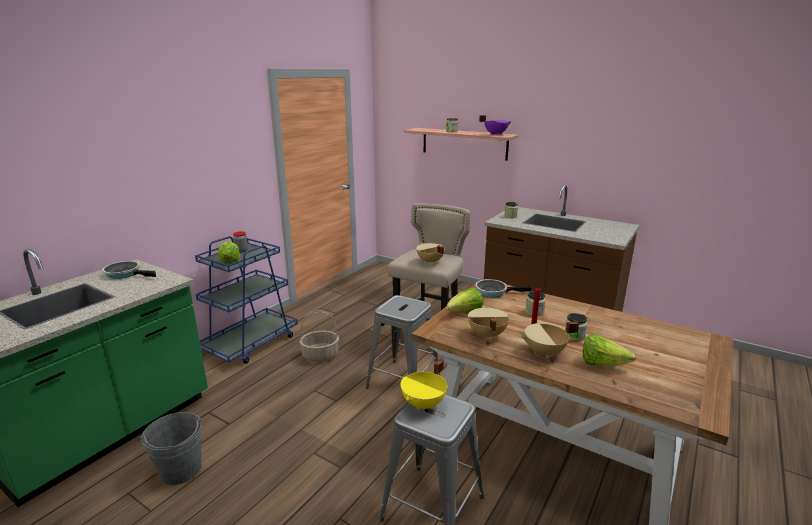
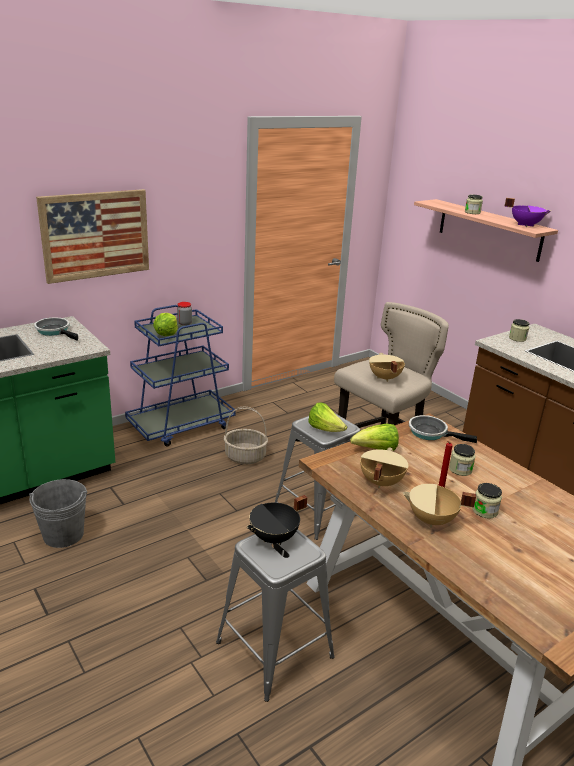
camera: 20 degrees right, 5 degrees up
yellow cooking pot [401,359,447,410] -> black cooking pot [247,495,307,545]
lettuce [583,334,637,366] -> lettuce moved to [308,402,347,432]
none -> picture [36,189,149,284]

